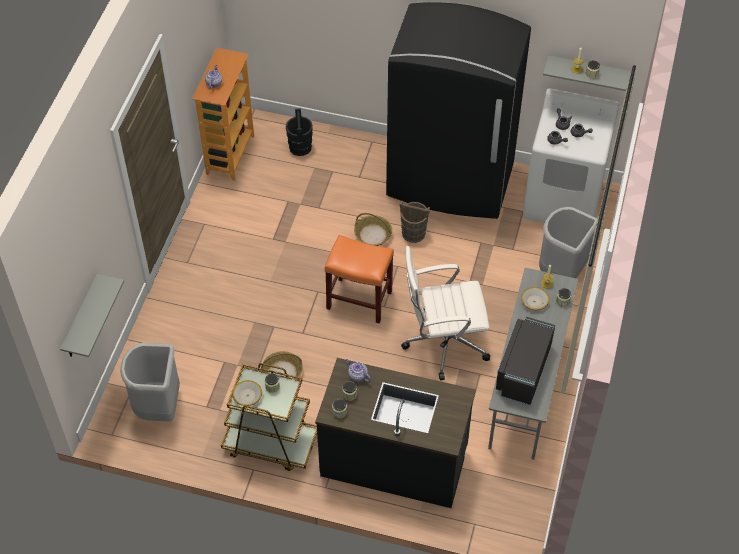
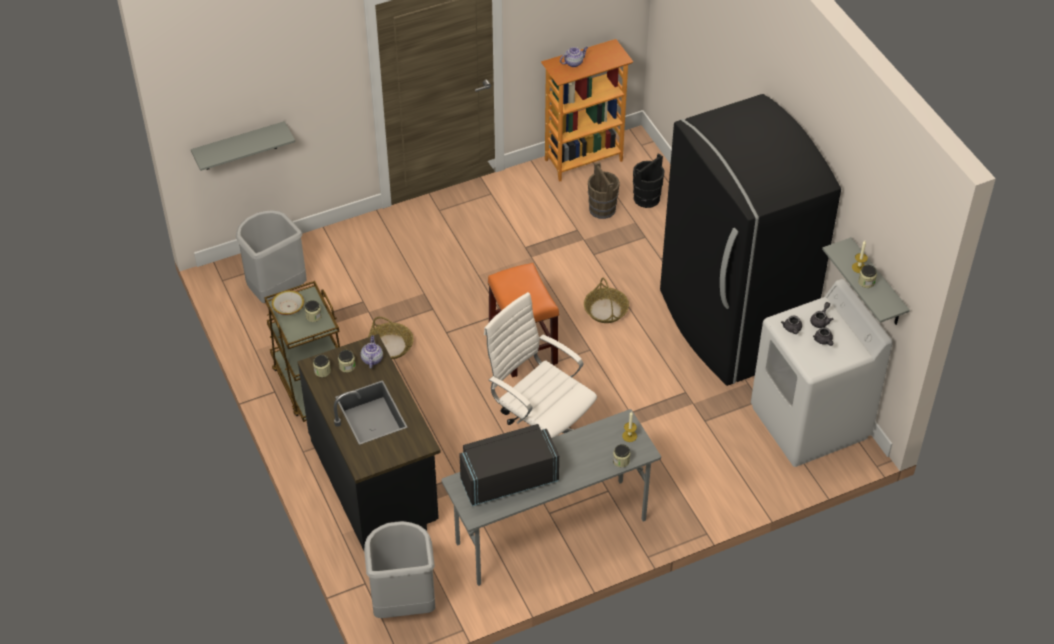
camera: 50 degrees right, 5 degrees down
brown bucket [399,200,430,243] -> brown bucket moved to [588,162,620,219]
bowl [521,287,549,310] -> none
grey trash can [539,207,597,278] -> grey trash can moved to [364,521,435,618]

